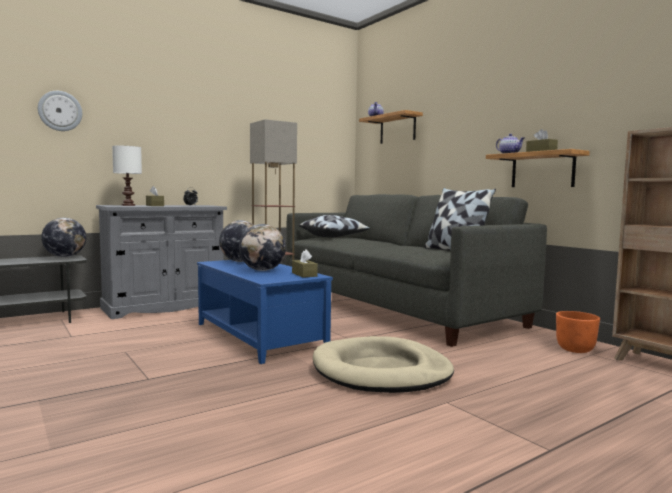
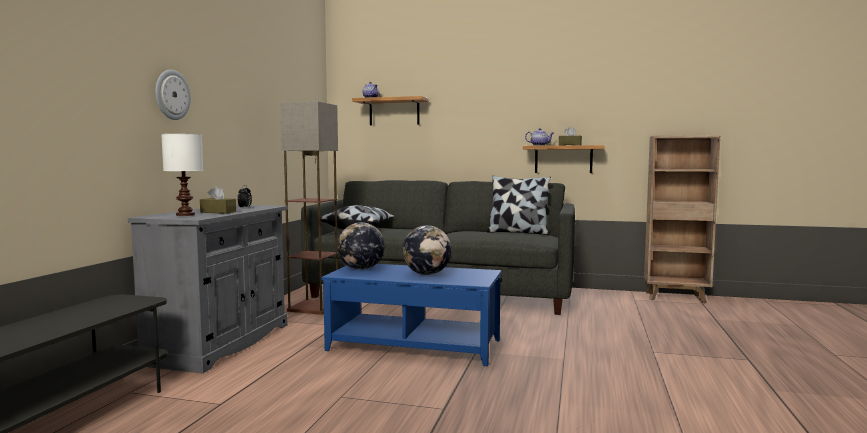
camera: 40 degrees left, 0 degrees up
wall clock [38,91,82,131] -> wall clock moved to [155,70,191,120]
globe [41,218,86,257] -> none
brown tissue box [292,250,318,278] -> none
beige dog bed [313,336,454,393] -> none
orange planter [556,311,600,353] -> none

